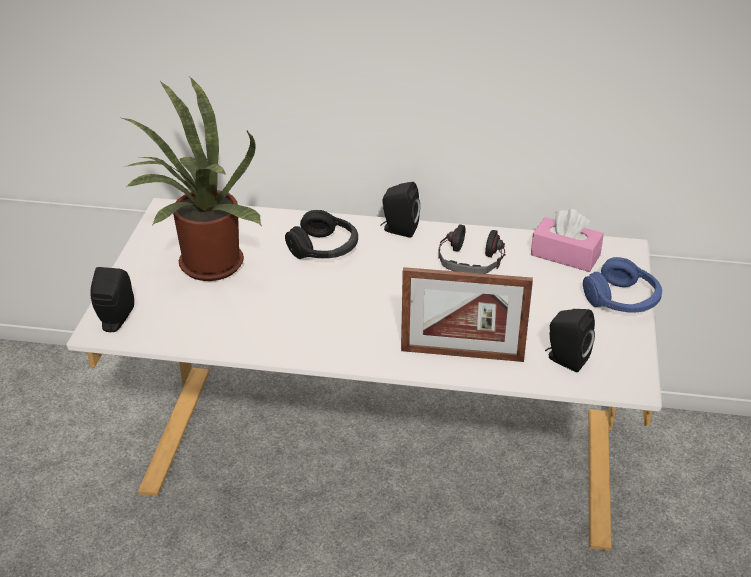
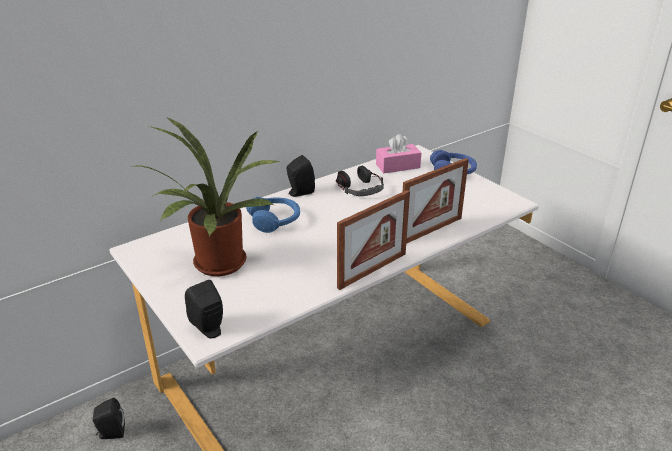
camera: 45 degrees left, 5 degrees down
black headphones [285,210,358,259] -> blue headphones [246,197,300,233]
black speaker [545,309,595,372] -> black speaker moved to [93,398,125,439]
none -> picture frame [337,190,410,290]

